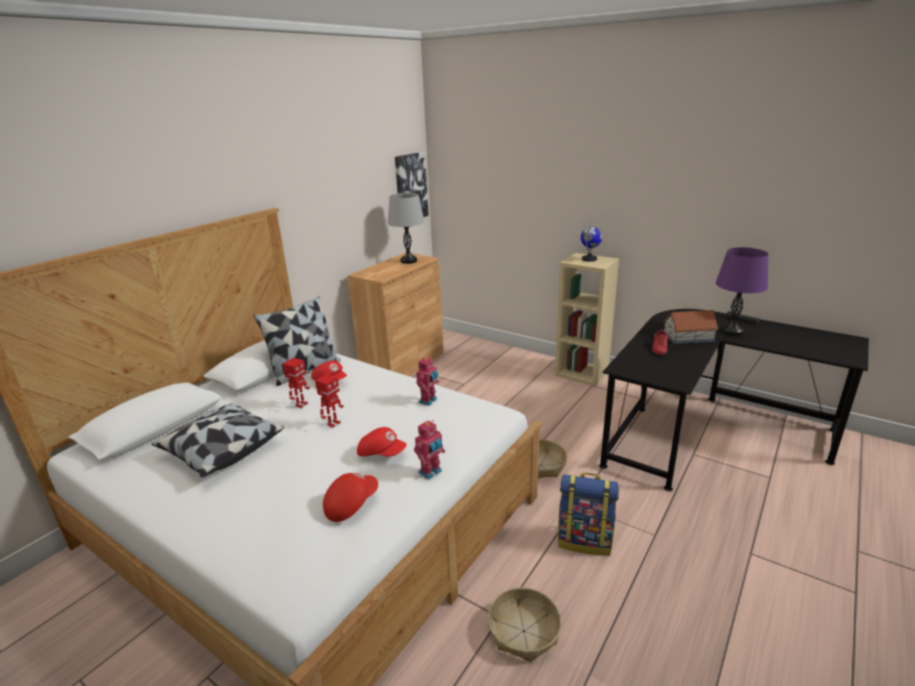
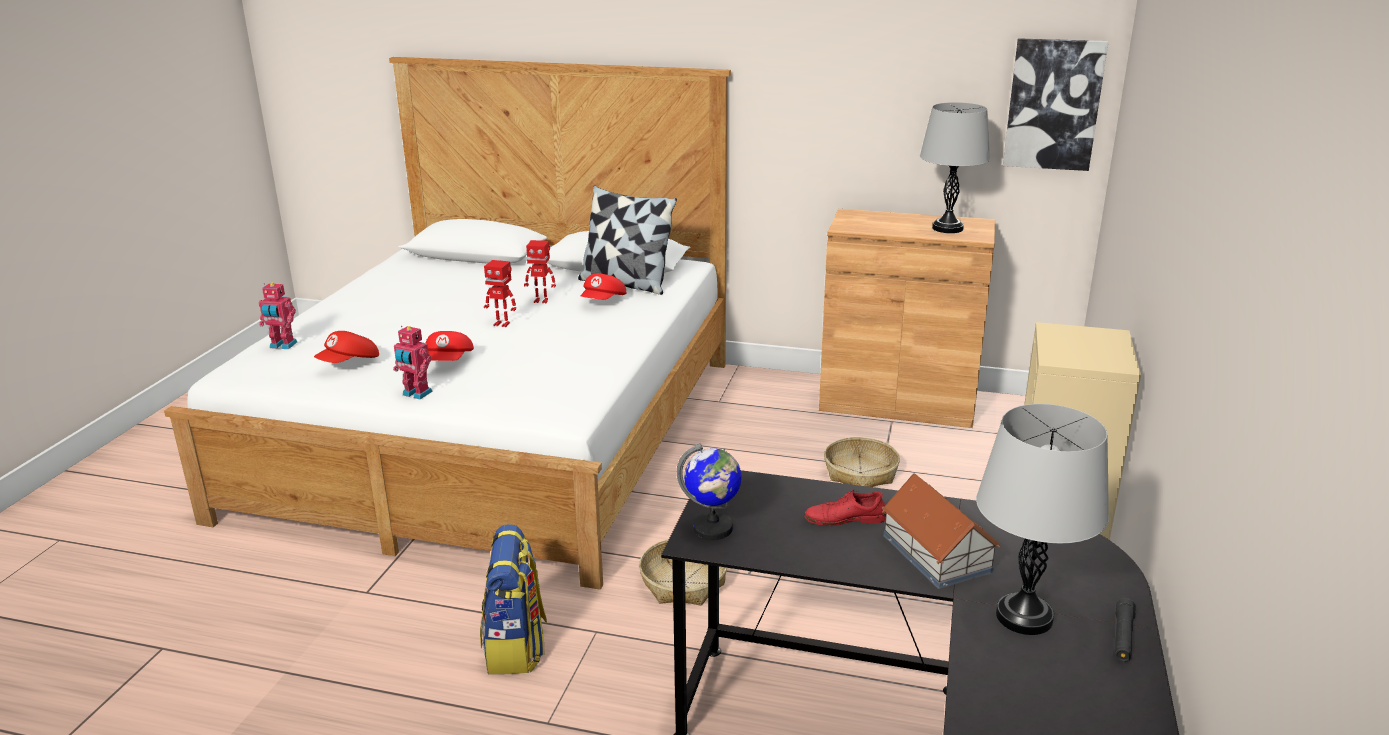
camera: 70 degrees right, 0 degrees up
pillow [152,403,284,477] -> none
red cap [323,472,378,522] -> red cap turned 105 degrees clockwise [314,331,379,363]
toy robot [416,356,439,406] -> toy robot moved to [259,282,297,349]
basket [488,588,561,662] -> basket moved to [824,437,900,487]
globe [581,225,602,262] -> globe moved to [677,443,742,540]
purple table lamp [716,247,768,336] -> grey table lamp [976,404,1109,635]

